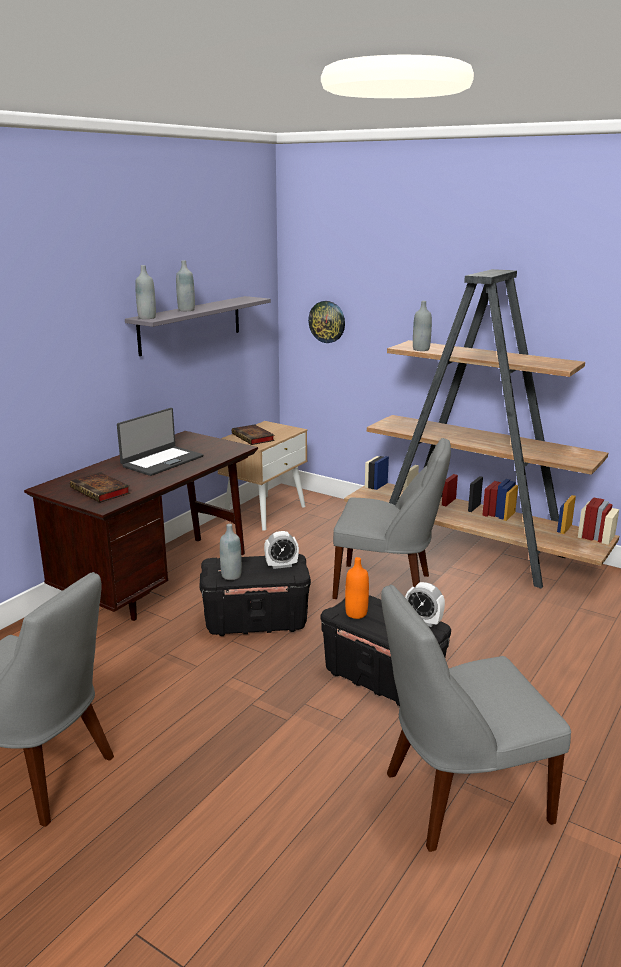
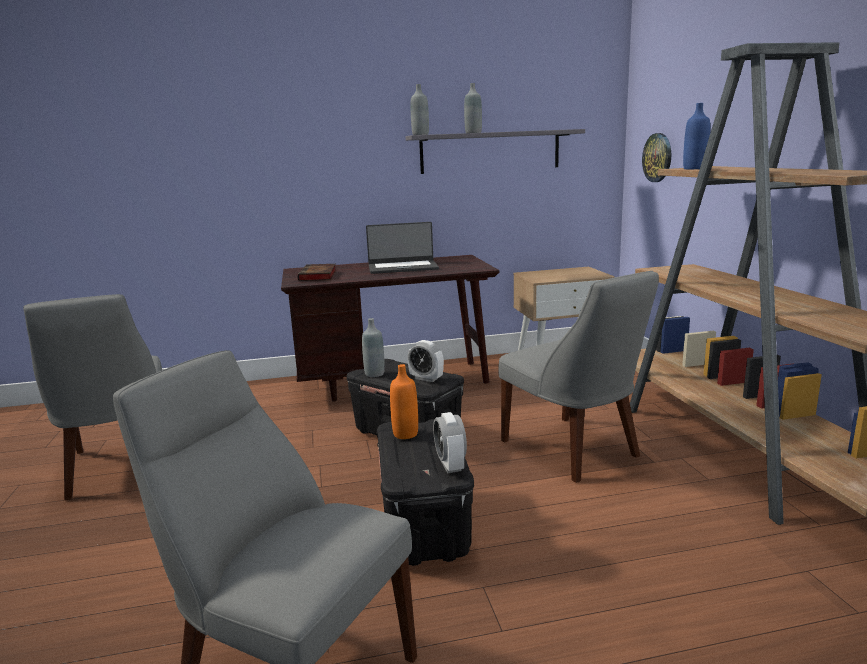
camera: 45 degrees right, 5 degrees down
book [232,424,275,445] -> none
grey bottle [413,301,432,351] -> blue bottle [683,103,710,169]

